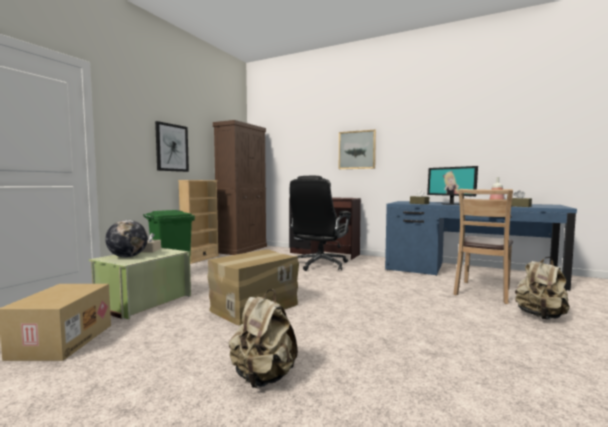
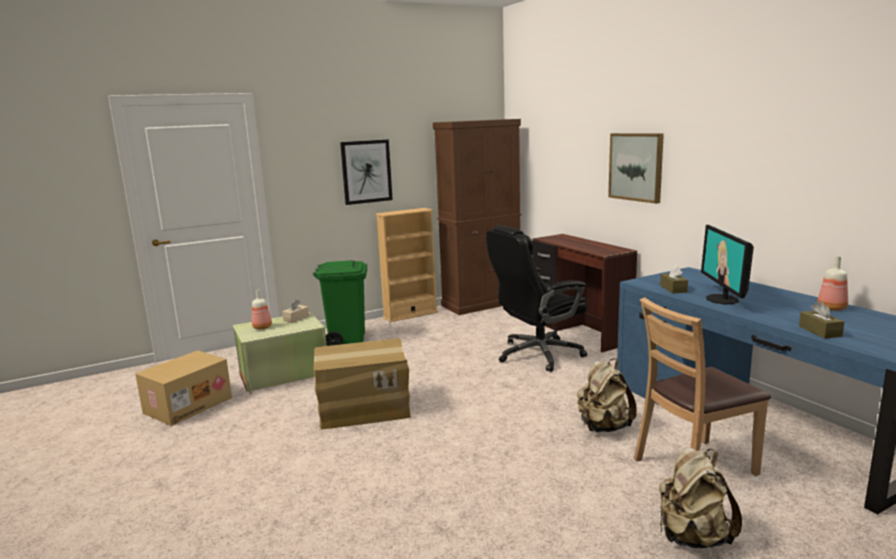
camera: 35 degrees right, 10 degrees up
globe [105,220,148,258] -> bottle [252,289,272,329]
beige backpack [229,289,298,388] -> beige backpack moved to [577,358,637,433]

